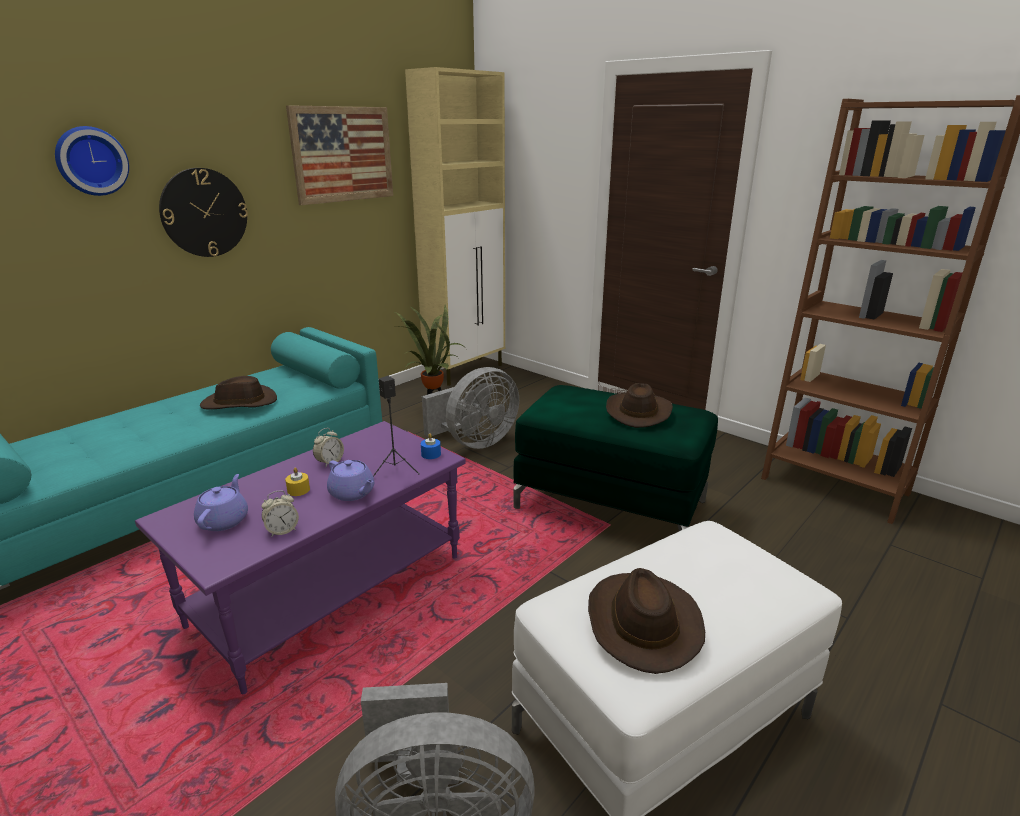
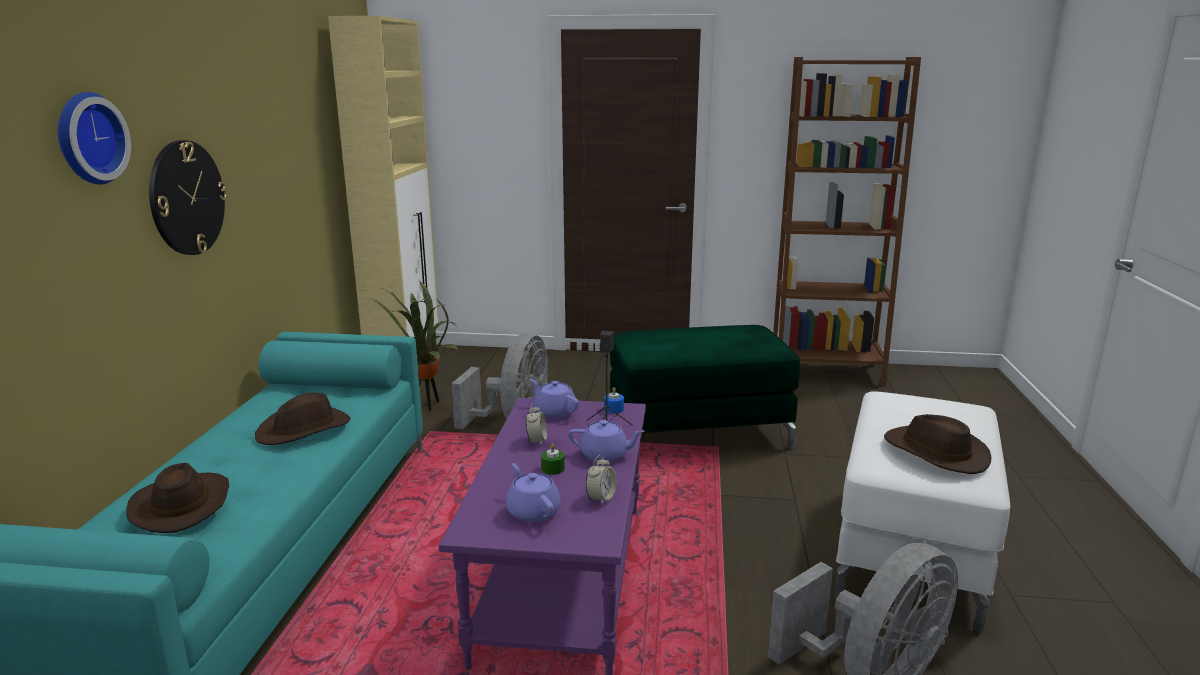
camera: 35 degrees left, 5 degrees down
yellow candle [285,468,310,496] -> green candle [541,444,565,475]
picture [286,105,393,205] -> none
brown hat [606,383,673,428] -> brown hat moved to [126,463,229,533]
none -> purple teapot [530,379,579,418]

